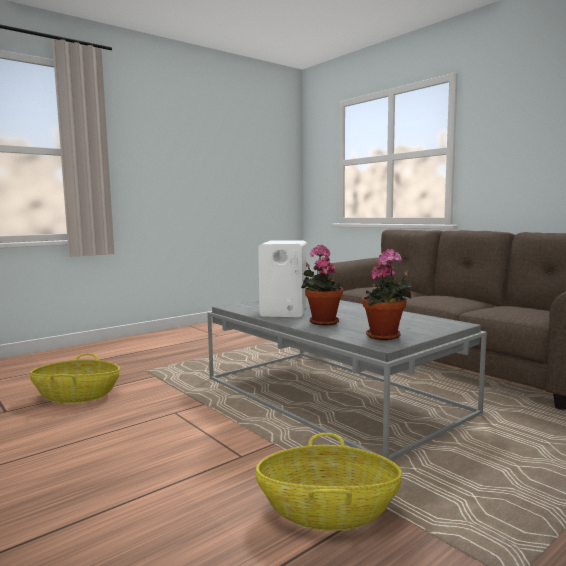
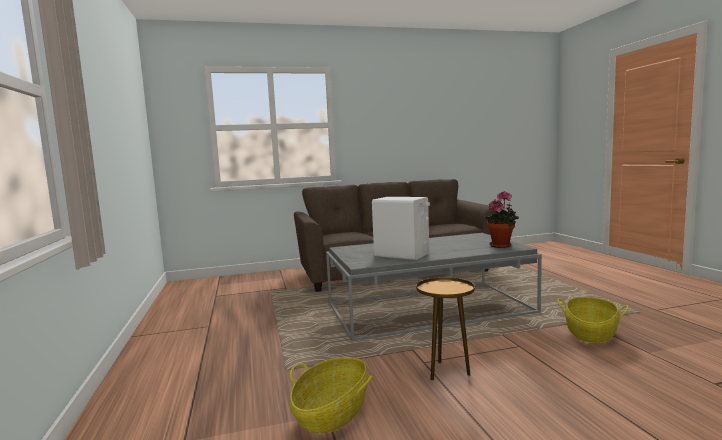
camera: 65 degrees left, 0 degrees up
potted plant [301,245,343,326] -> none
none -> brown side table [416,277,475,380]

